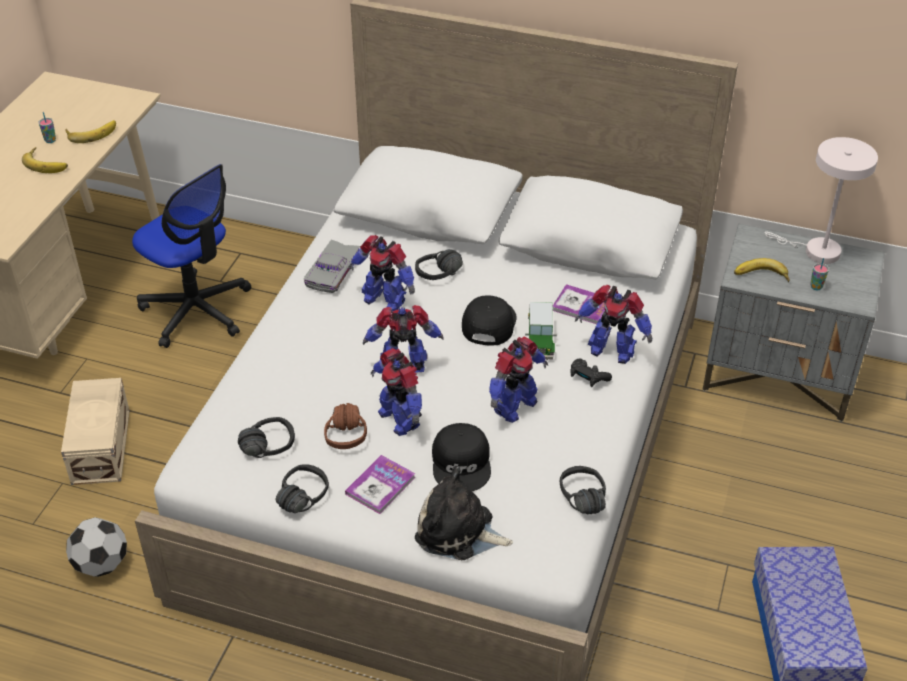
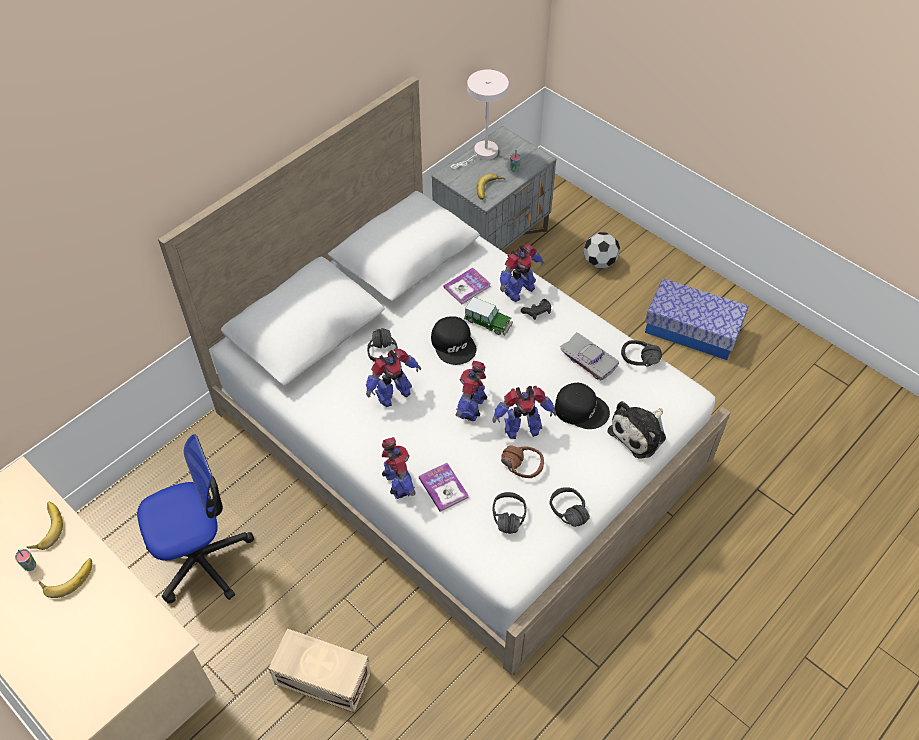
camera: 65 degrees left, 10 degrees up
football [66,517,127,577] -> football moved to [583,232,620,269]
grey toy car [304,240,360,293] -> grey toy car moved to [560,332,619,380]
book [345,455,416,514] -> book moved to [419,463,469,512]
black cap [462,295,517,346] -> black cap turned 150 degrees counterclockwise [431,316,476,365]
toy robot [489,336,548,423] -> toy robot moved to [382,437,416,499]

